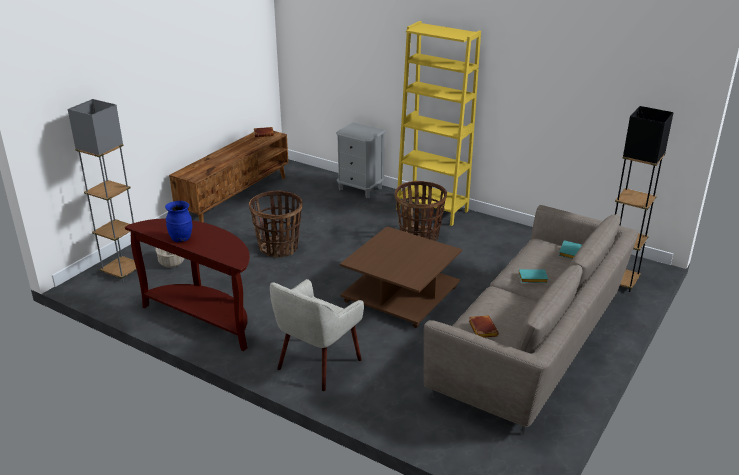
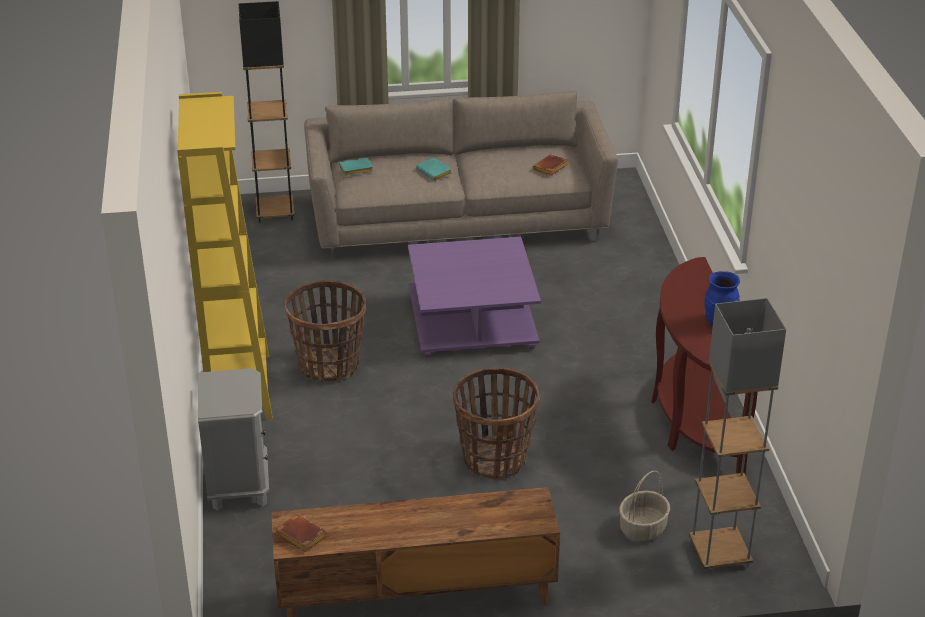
camera: 130 degrees left, 5 degrees up
beige armchair [270,279,364,391] -> none
brown coffee table [340,226,462,328] -> purple coffee table [408,237,541,357]

